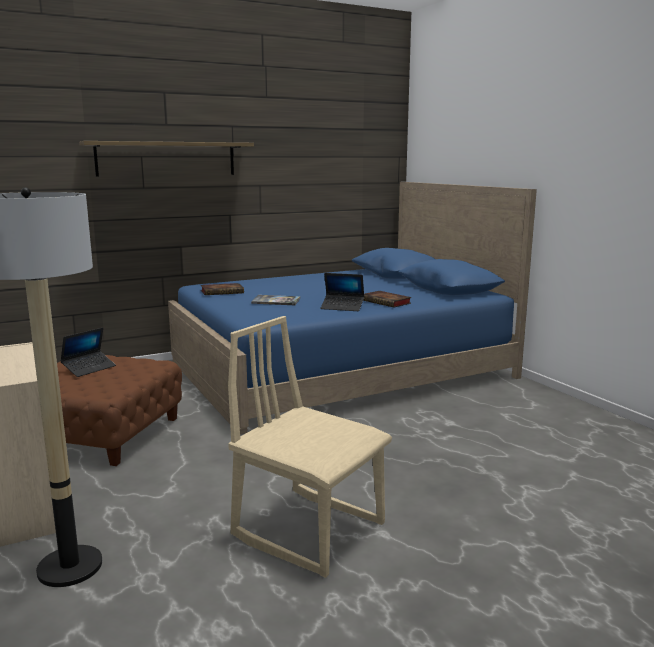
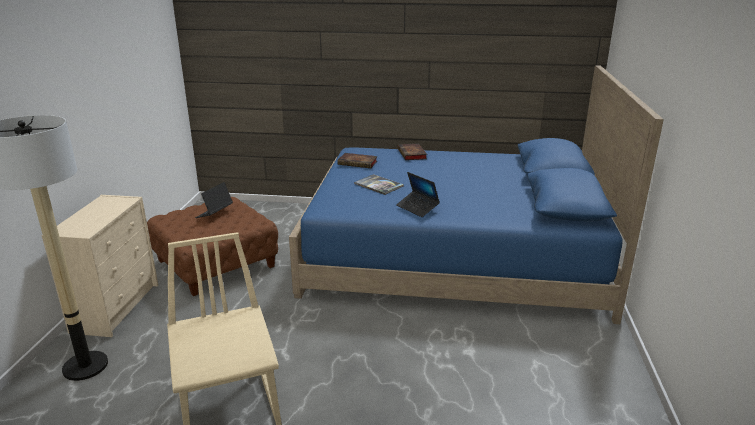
camera: 35 degrees right, 10 degrees up
laptop [60,328,116,377] -> laptop turned 135 degrees clockwise [195,182,233,218]
shelf [79,141,254,176] -> none
book [363,291,412,307] -> book moved to [397,143,427,160]

